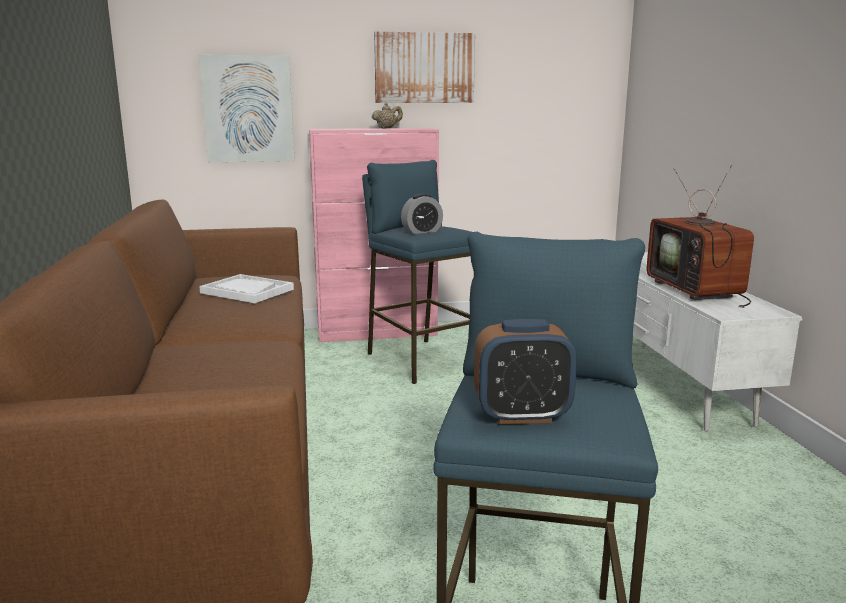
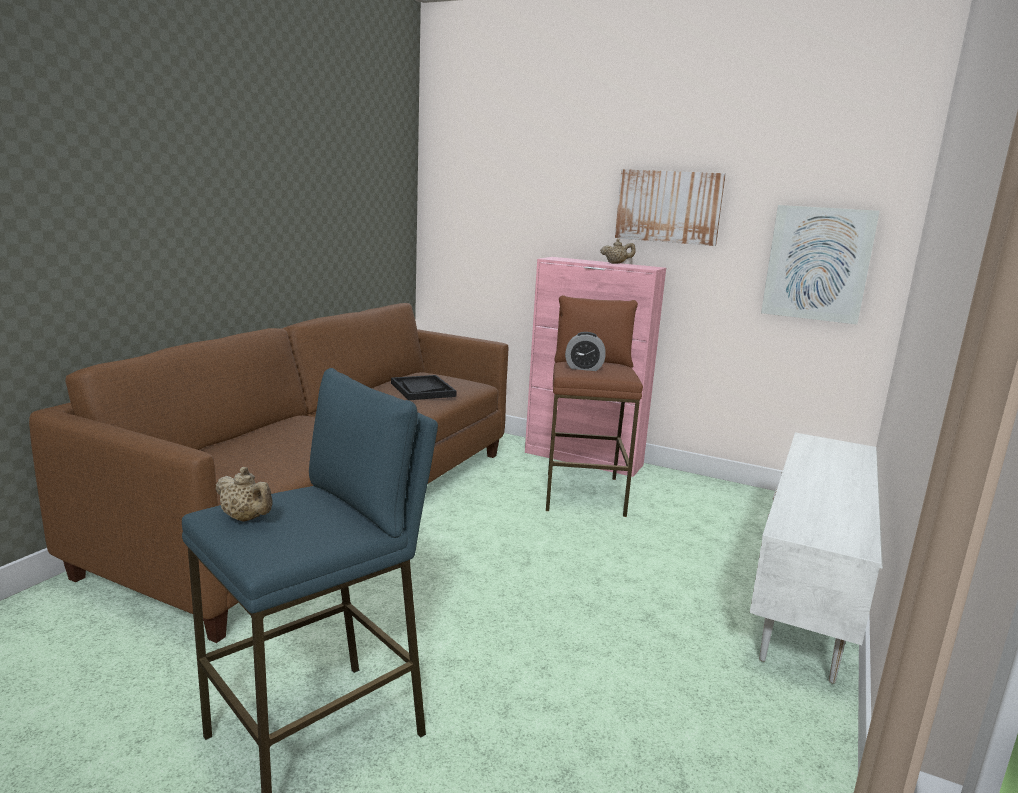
camera: 35 degrees right, 0 degrees up
picture [199,55,295,162] -> picture moved to [761,205,880,324]
white tray [199,274,294,303] -> black tray [391,375,457,400]
blue stool [362,160,473,384] -> brown stool [546,295,643,517]
alarm clock [474,319,577,424] -> beige teapot [215,467,273,522]
television [646,165,754,308] -> none

